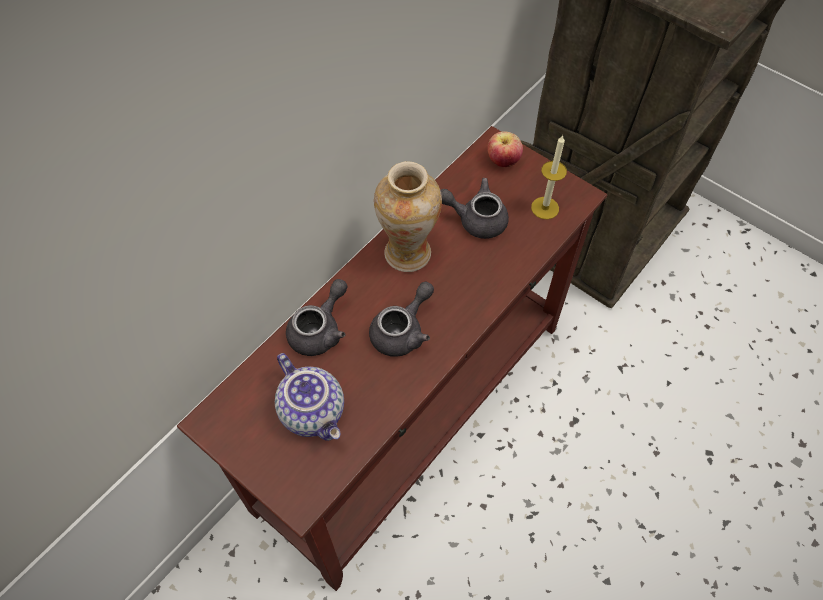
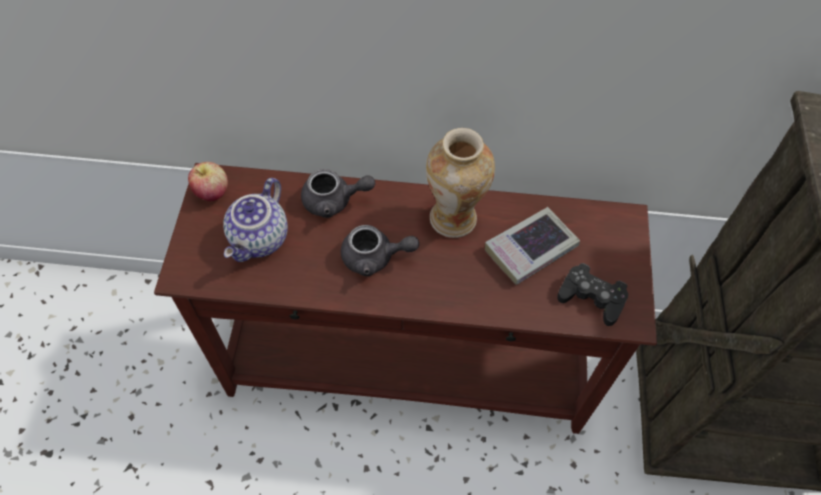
camera: 55 degrees right, 0 degrees up
grey teapot [441,178,509,239] -> book [485,207,580,285]
apple [487,131,523,167] -> apple moved to [188,162,228,201]
candle [531,135,567,219] -> black game controller [557,263,628,326]

